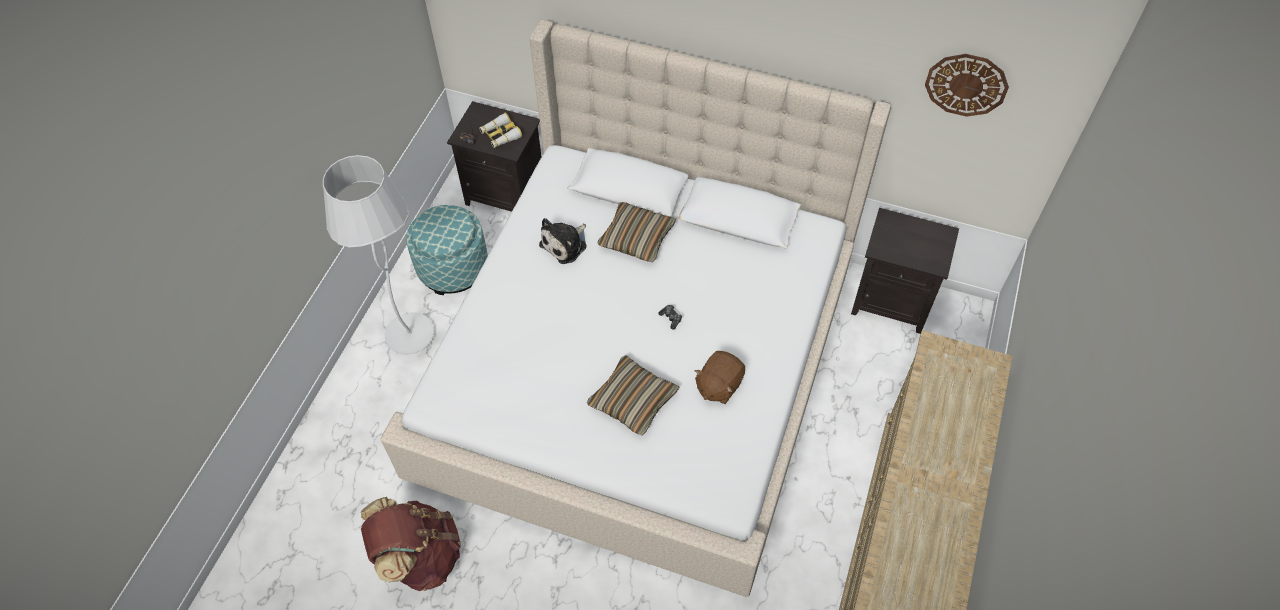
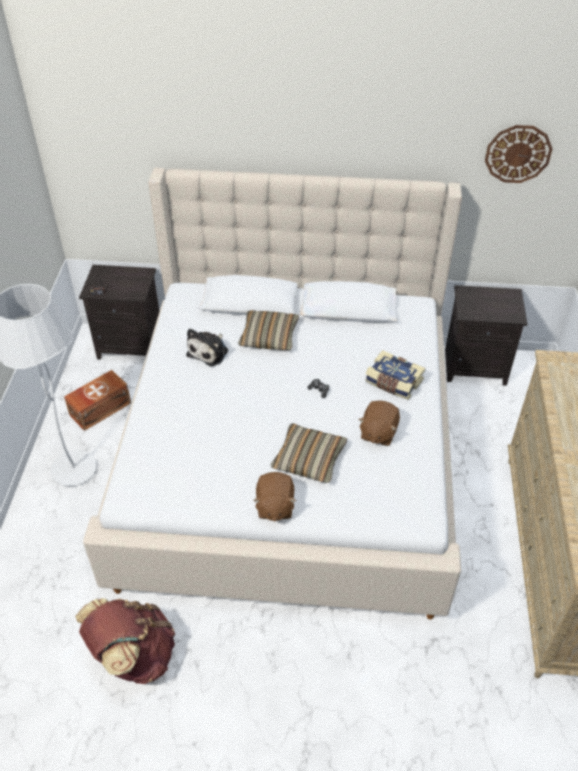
camera: 15 degrees left, 10 degrees down
ottoman [406,205,488,295] -> brown storage box [64,370,131,431]
binoculars [479,113,522,148] -> none
none -> brown plush toy [253,472,296,522]
none -> book [365,350,425,400]

